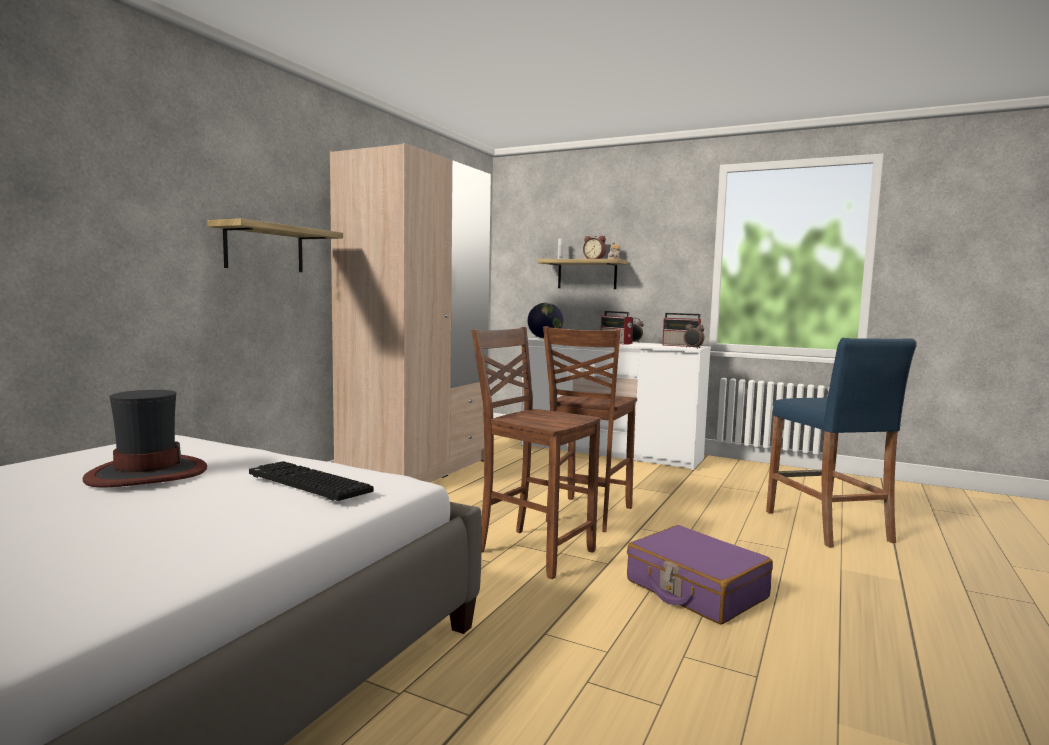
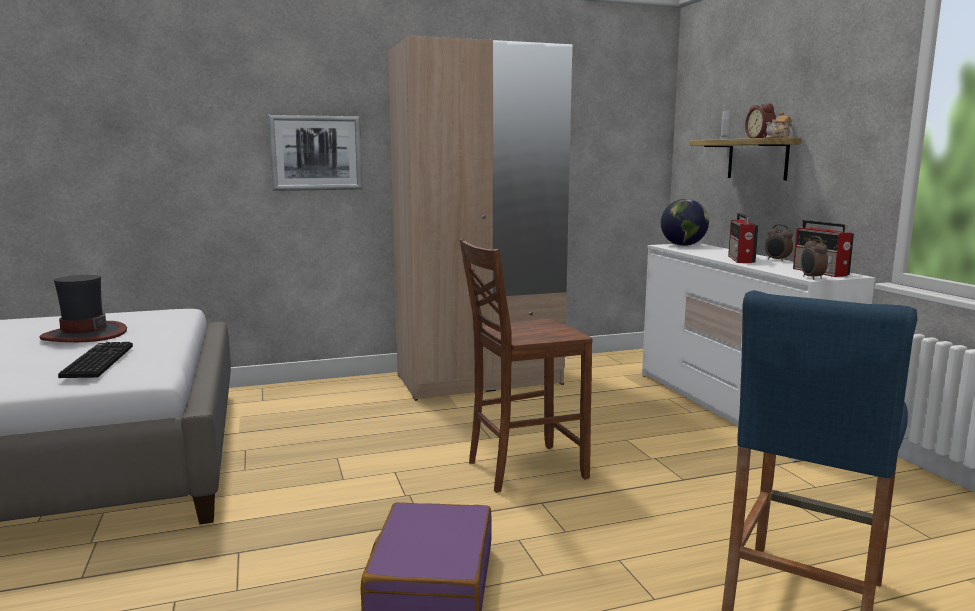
camera: 45 degrees right, 5 degrees up
shelf [207,219,343,272] -> picture [268,115,362,191]
brown chair [472,327,600,579] -> none

